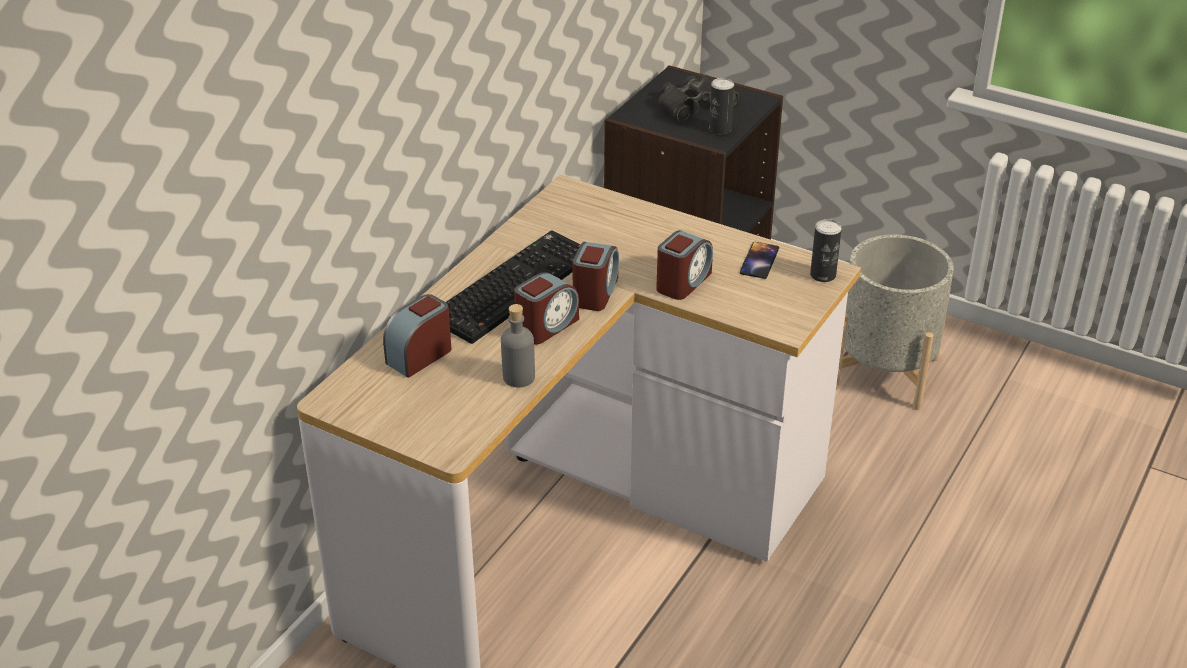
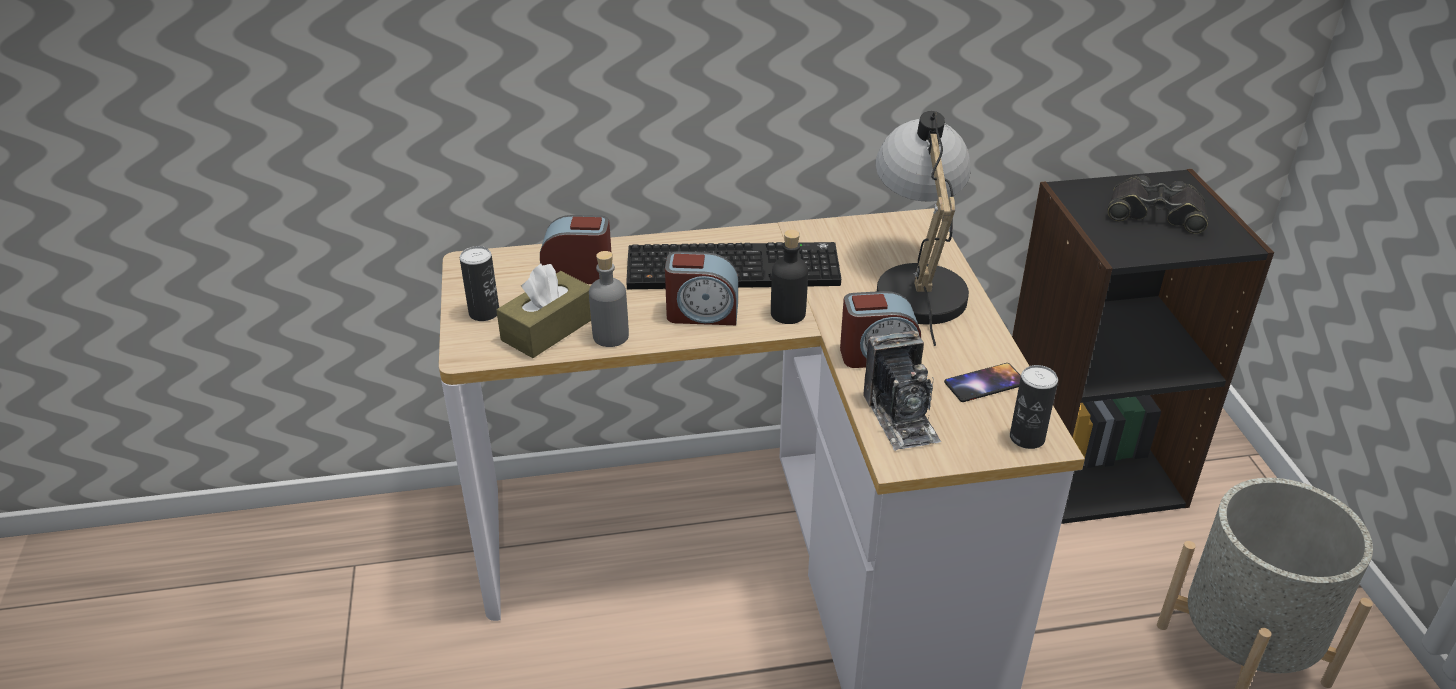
camera: 50 degrees right, 0 degrees up
alarm clock [572,242,619,311] -> black bottle [771,230,808,324]
can [709,78,734,134] -> can moved to [460,246,499,321]
none -> brown tissue box [496,264,591,358]
none -> camera [863,330,941,451]
none -> table lamp [876,111,971,346]

